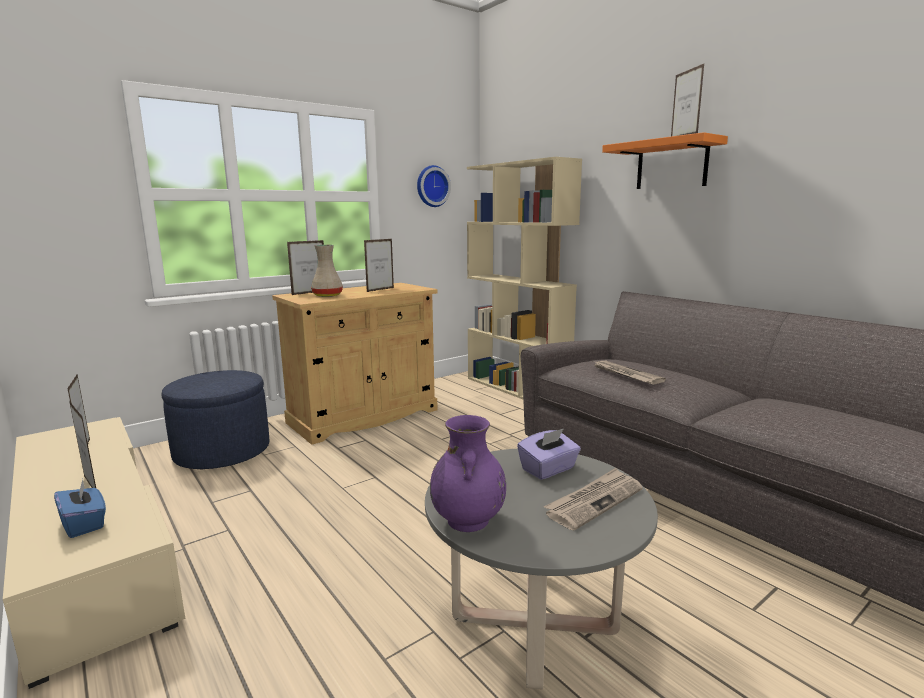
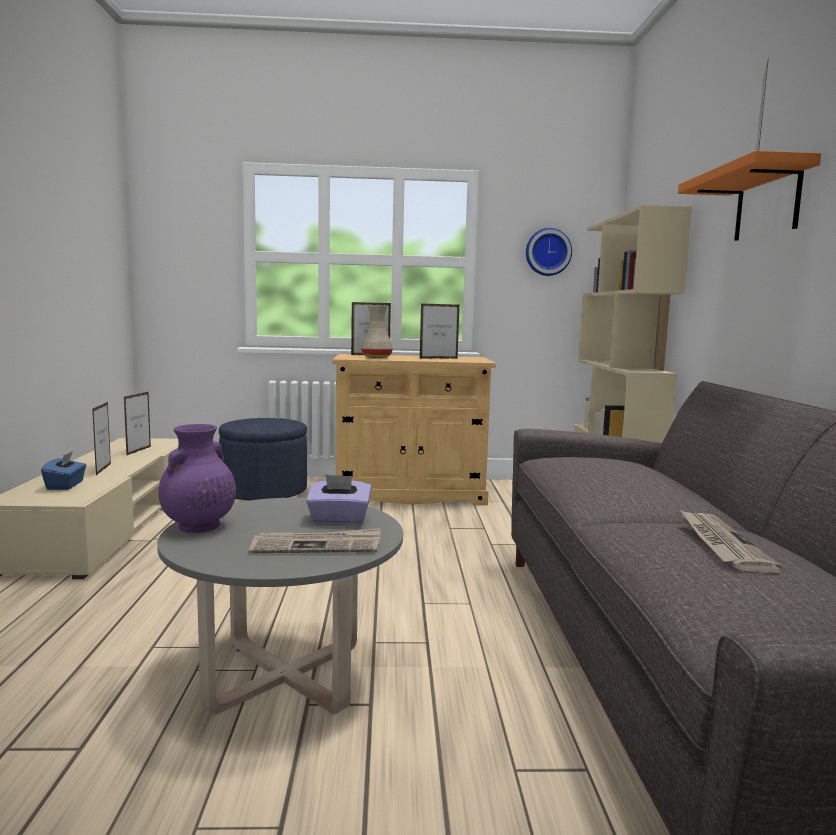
camera: 35 degrees right, 5 degrees down
newspaper [593,361,666,385] -> newspaper moved to [679,509,783,573]

